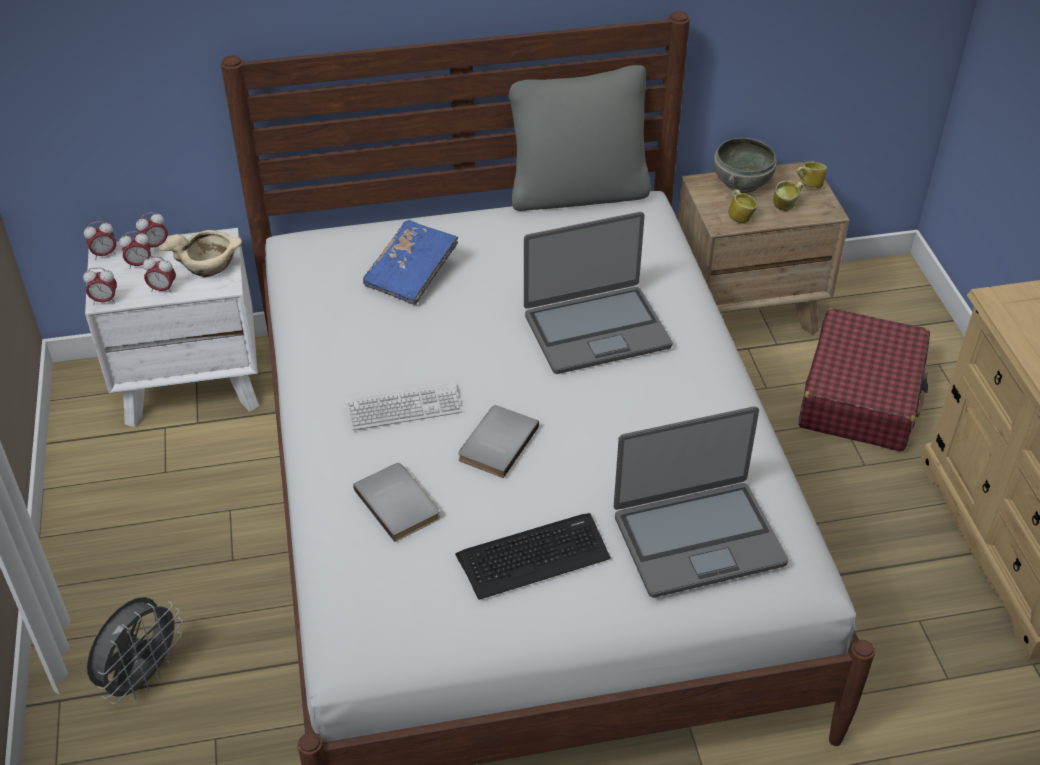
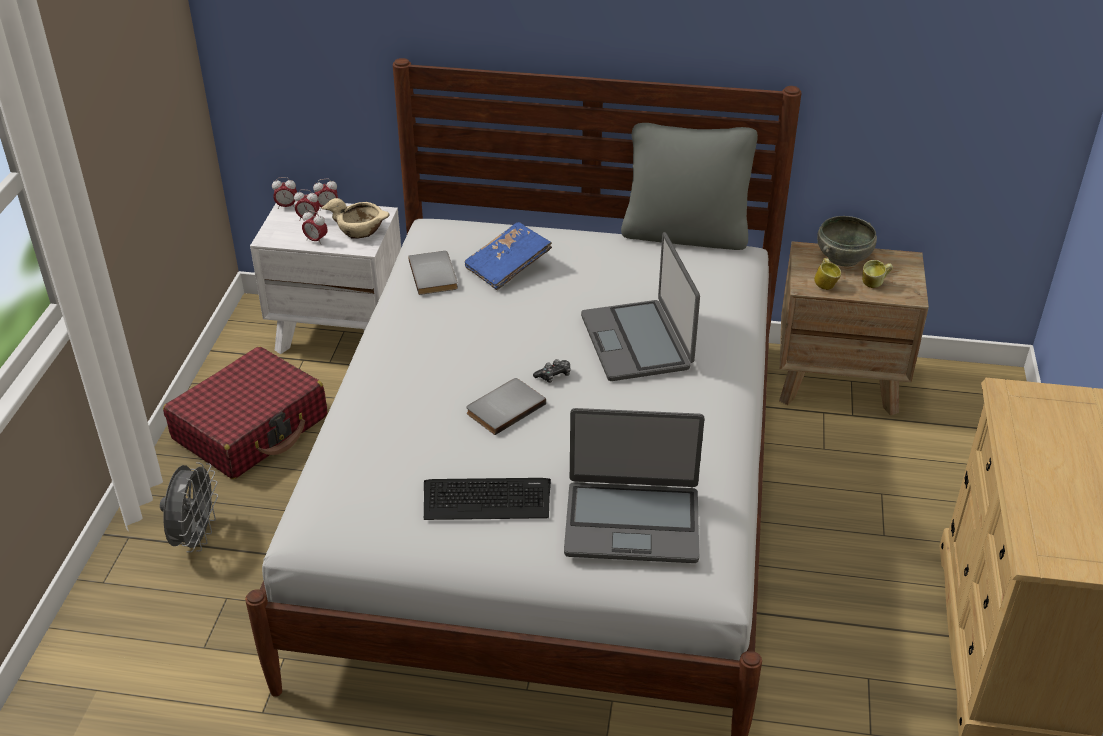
camera: 20 degrees right, 5 degrees down
alarm clock [83,268,117,304] -> none
grey fan [87,597,183,704] -> grey fan turned 45 degrees counterclockwise [160,462,218,553]
keyboard [346,382,462,430] -> none
grey book [353,463,440,542] -> grey book moved to [408,251,458,295]
laptop [524,212,673,374] -> laptop turned 75 degrees clockwise [581,232,700,381]
mug [797,162,827,188] -> none
red suitcase [799,308,930,452] -> red suitcase moved to [163,346,327,479]
none -> game controller [533,359,571,383]

